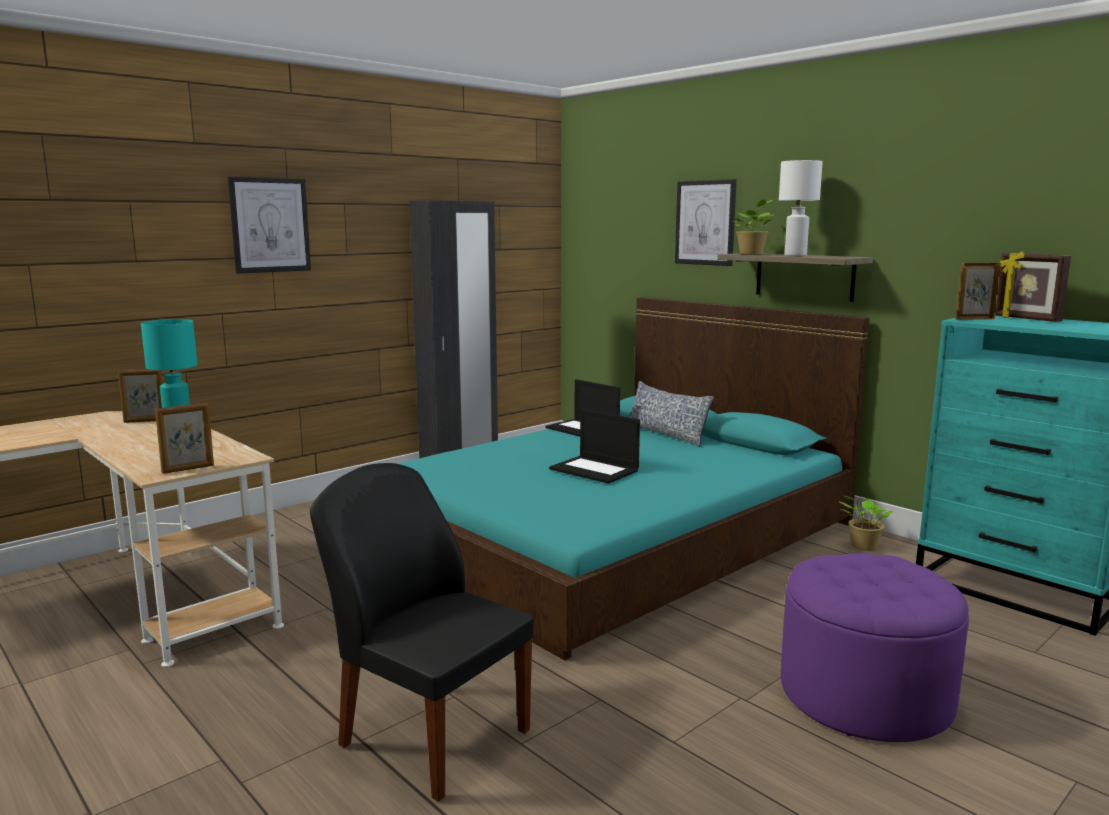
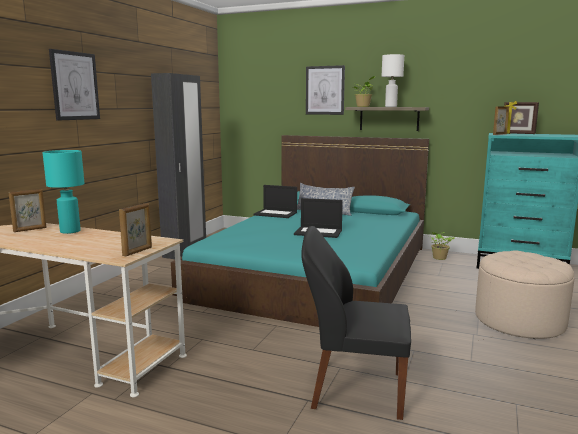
camera: 25 degrees left, 0 degrees up
purple ottoman [781,553,969,742] -> beige ottoman [475,251,574,339]

